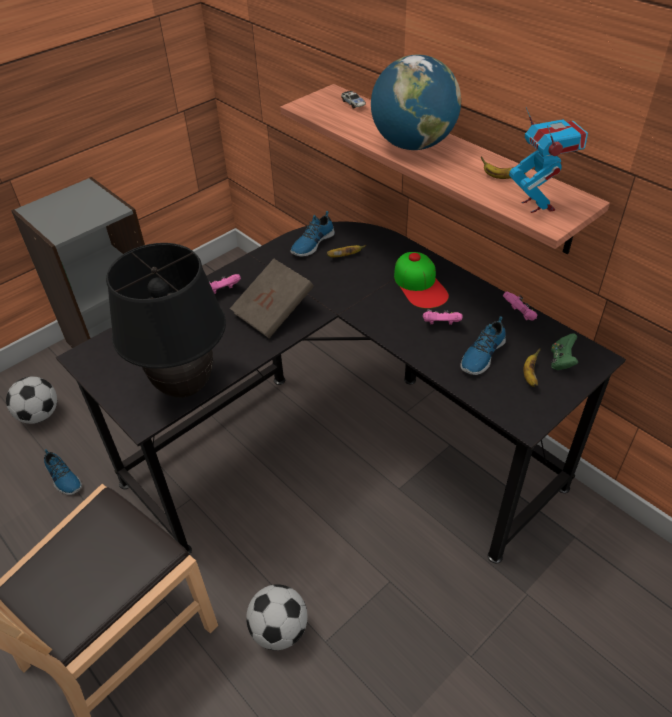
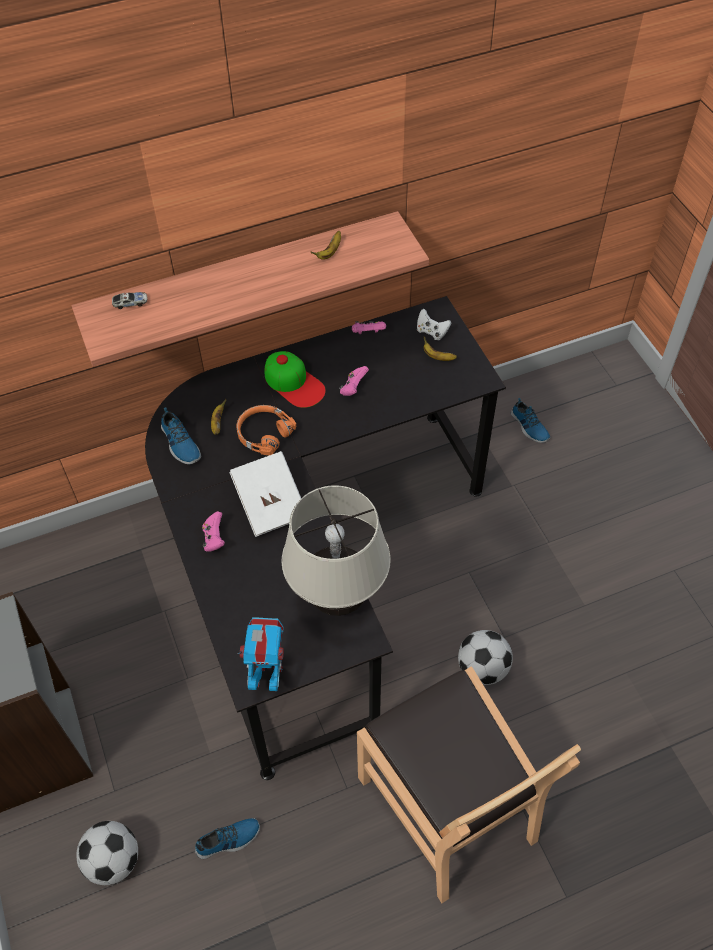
camera: 70 degrees left, 10 degrees up
black table lamp [106,243,226,397] -> beige table lamp [282,485,391,616]
brown book [230,259,314,338] -> white book [229,451,301,537]
globe [371,55,461,150] -> none
cap [394,252,449,309] -> cap turned 45 degrees clockwise [264,351,326,408]
shoe [460,316,506,375] -> shoe moved to [511,398,550,443]
toy robot [509,107,588,213] -> toy robot moved to [237,617,284,691]
green game controller [551,333,579,370] -> white game controller [417,309,451,340]
none -> orange headphones [237,405,296,455]

